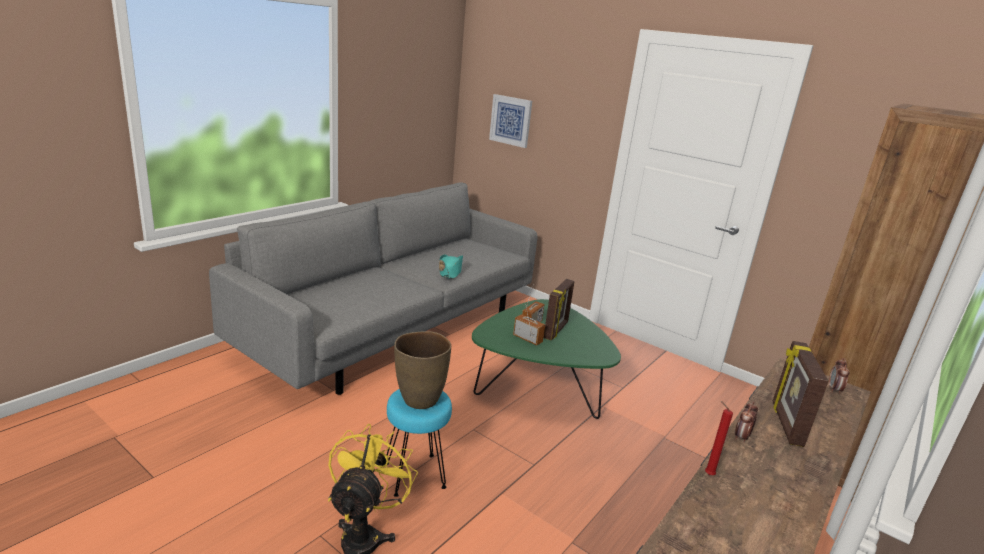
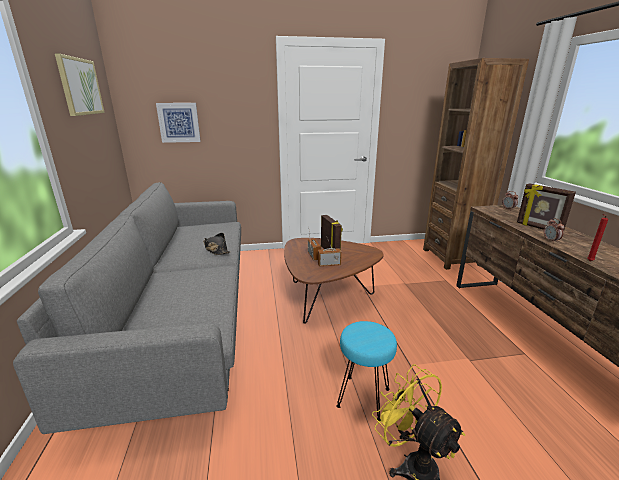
camera: 45 degrees left, 0 degrees up
brown vase [394,331,451,409] -> none
turquoise hat [439,255,463,279] -> black hat [203,233,230,255]
green coffee table [472,299,621,419] -> brown coffee table [284,238,384,324]
none -> picture [55,53,105,116]

